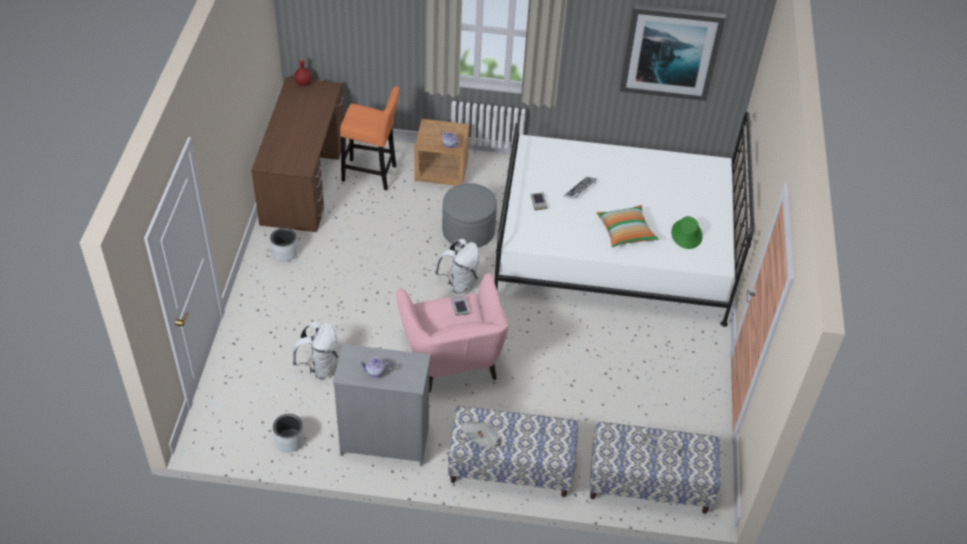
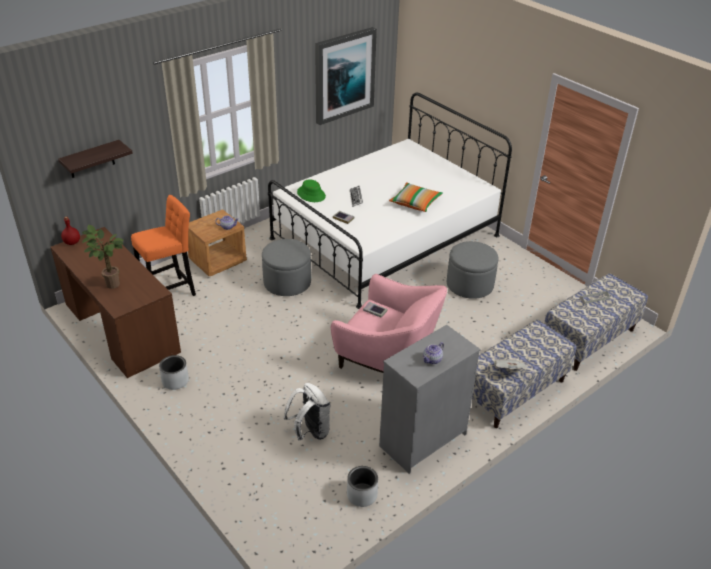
camera: 45 degrees left, 10 degrees down
white backpack [435,239,480,294] -> none
green hat [671,216,703,249] -> green hat moved to [297,179,326,202]
none -> shelf [58,140,133,178]
none -> potted plant [82,225,124,289]
none -> grey ottoman [447,241,499,299]

